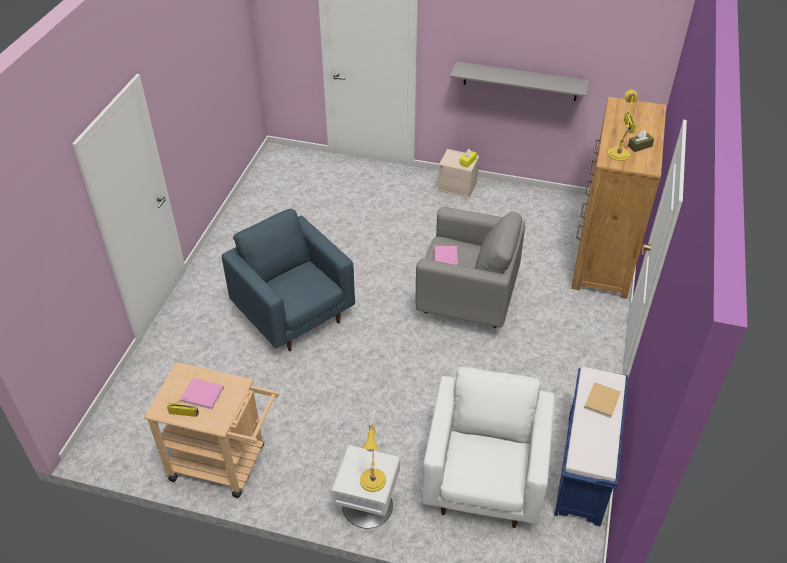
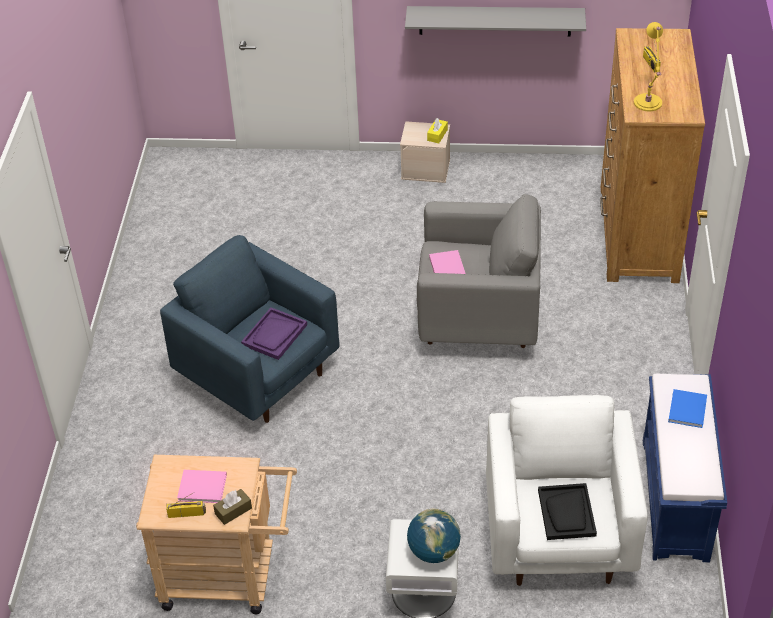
camera: 10 degrees left, 0 degrees up
yellow table lamp [360,424,386,492] -> globe [407,508,461,563]
beige book [584,382,621,418] -> blue book [668,389,707,428]
brown tissue box [628,130,654,152] -> brown tissue box moved to [213,489,252,525]
none -> purple tray [241,308,307,360]
none -> black tray [538,483,597,540]

